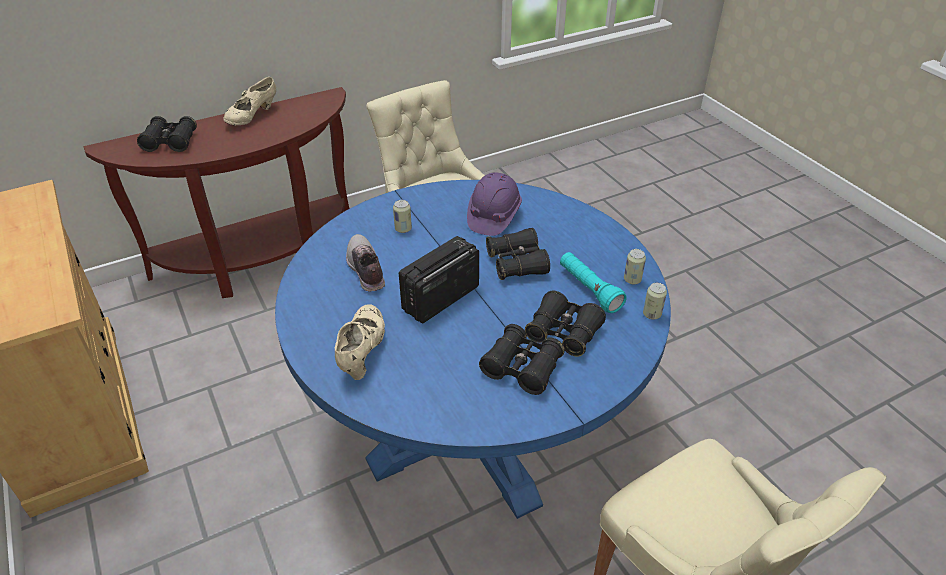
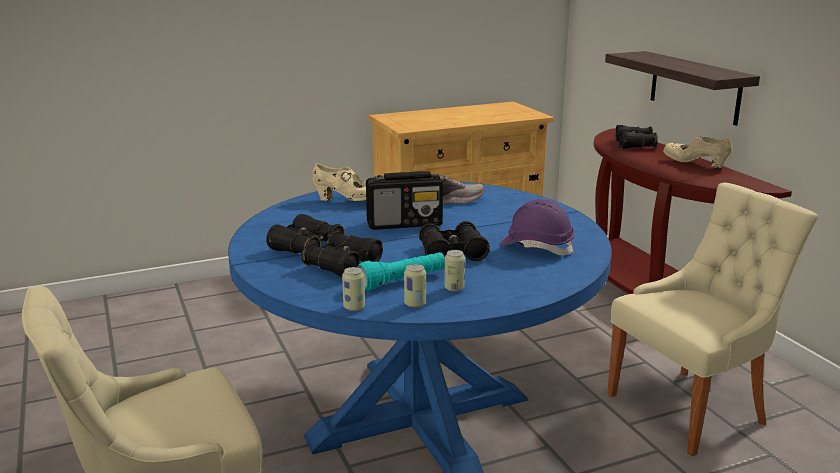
camera: 95 degrees right, 20 degrees down
can [393,200,412,233] -> can moved to [444,250,465,292]
radio [399,236,479,323] -> radio turned 120 degrees clockwise [366,171,443,230]
none -> shelf [605,51,760,126]

